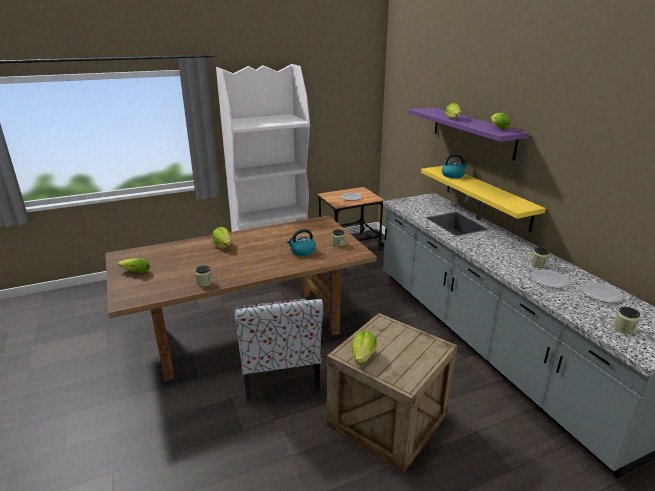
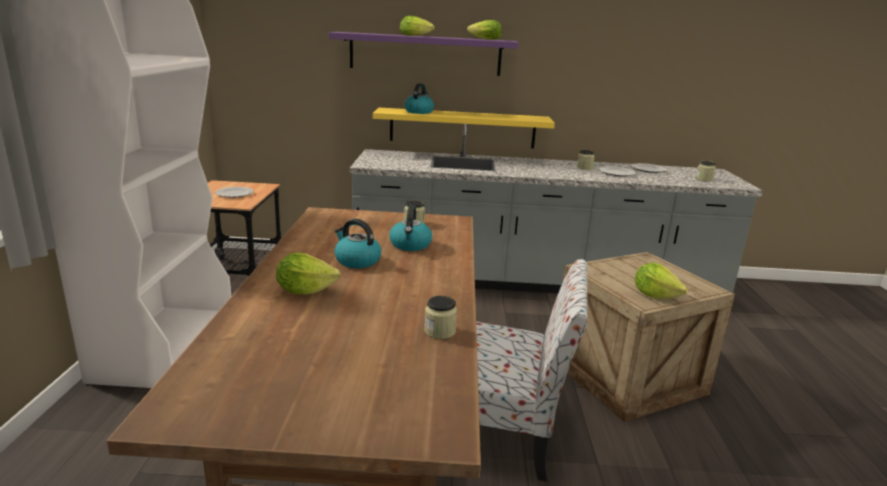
camera: 65 degrees left, 5 degrees down
lettuce [118,258,150,273] -> none
none -> kettle [334,219,381,268]

